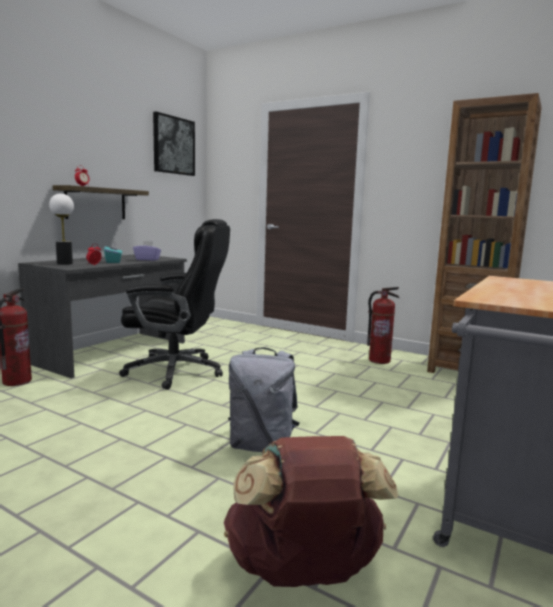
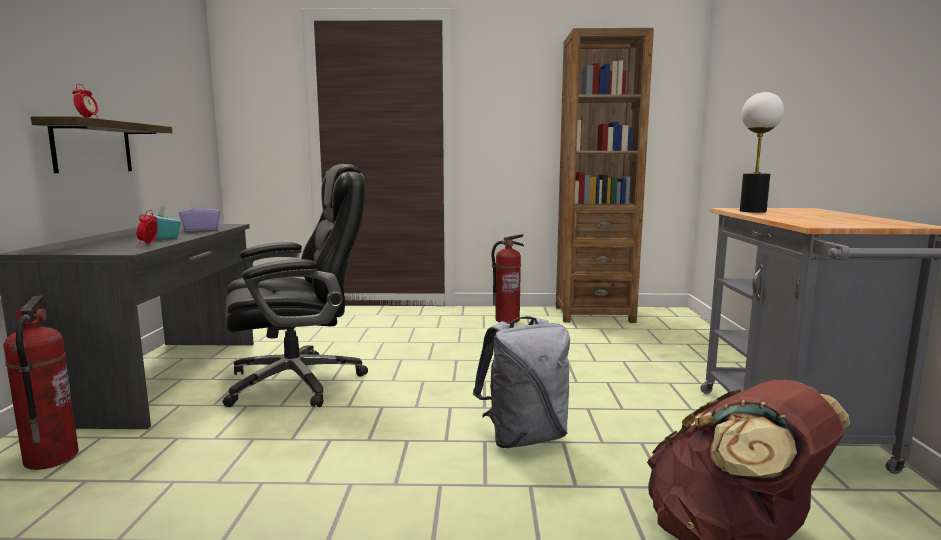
camera: 30 degrees left, 0 degrees up
table lamp [49,193,74,265] -> table lamp moved to [740,92,784,213]
picture [153,112,195,176] -> none

